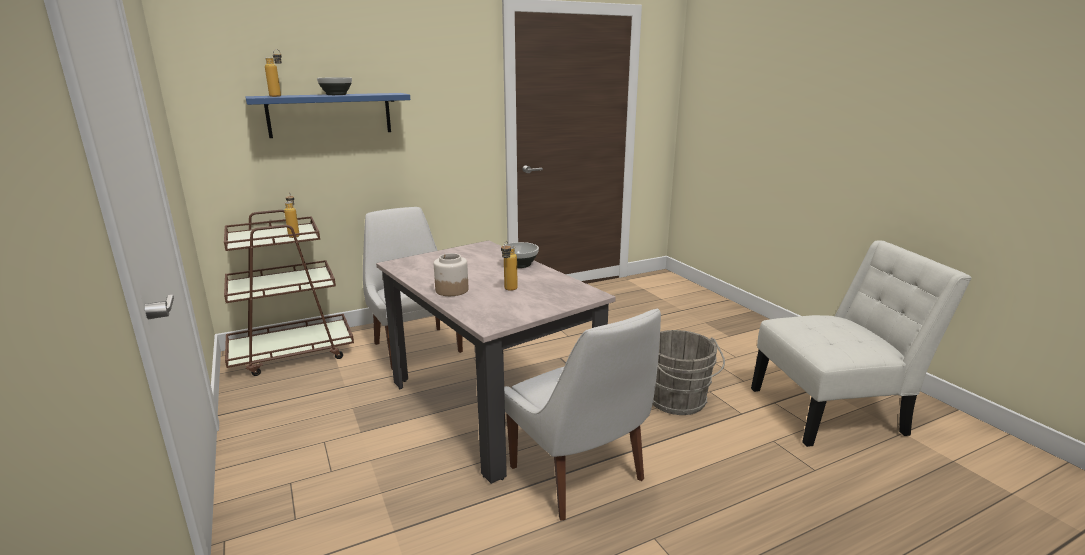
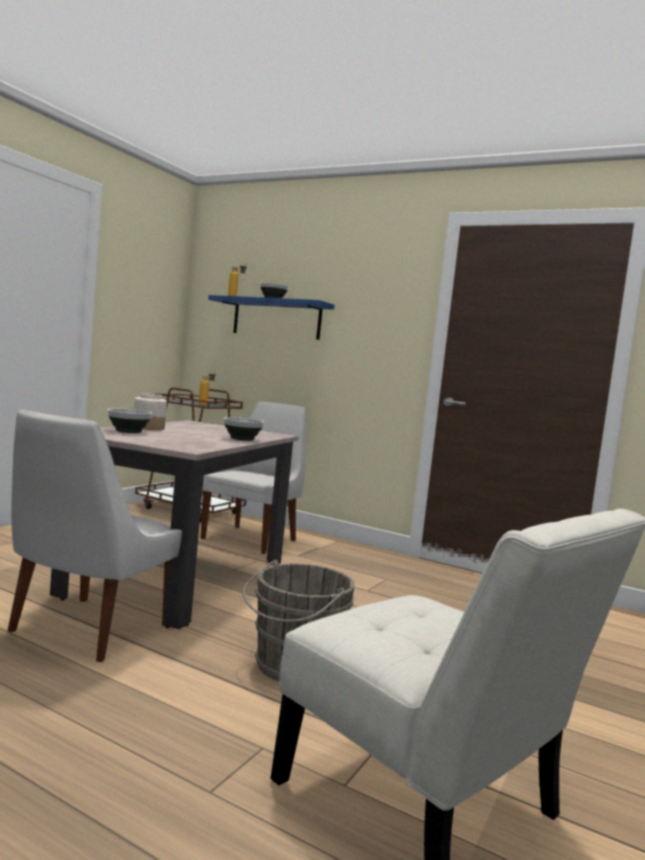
camera: 55 degrees right, 15 degrees down
bottle [501,241,518,291] -> none
none -> bowl [108,409,152,433]

